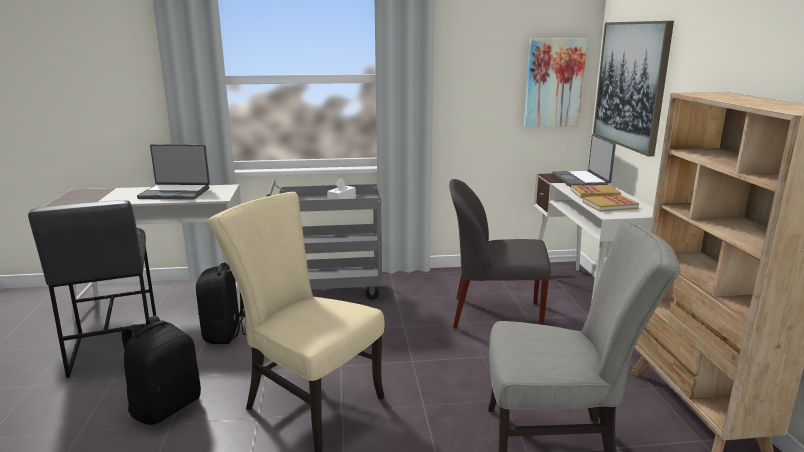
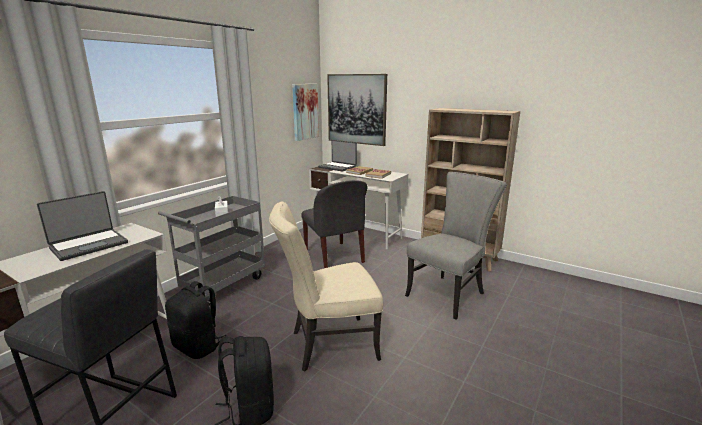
camera: 50 degrees left, 0 degrees up
grey chair [449,179,551,328] -> grey chair turned 75 degrees counterclockwise [301,180,367,268]

